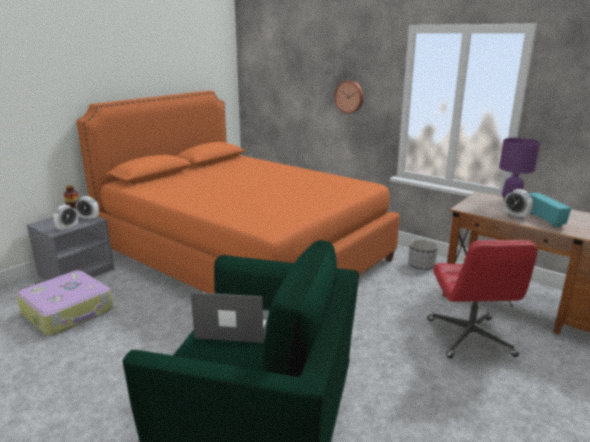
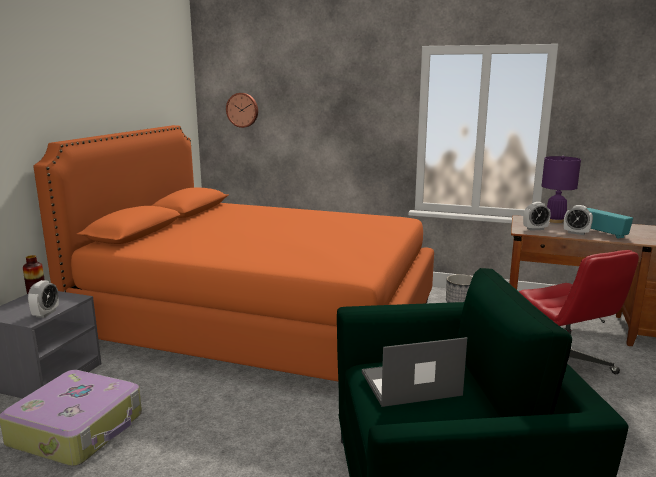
camera: 20 degrees left, 5 degrees down
alarm clock [76,196,99,220] -> alarm clock moved to [523,202,551,231]
wall clock [334,80,363,114] -> wall clock moved to [226,93,258,128]

